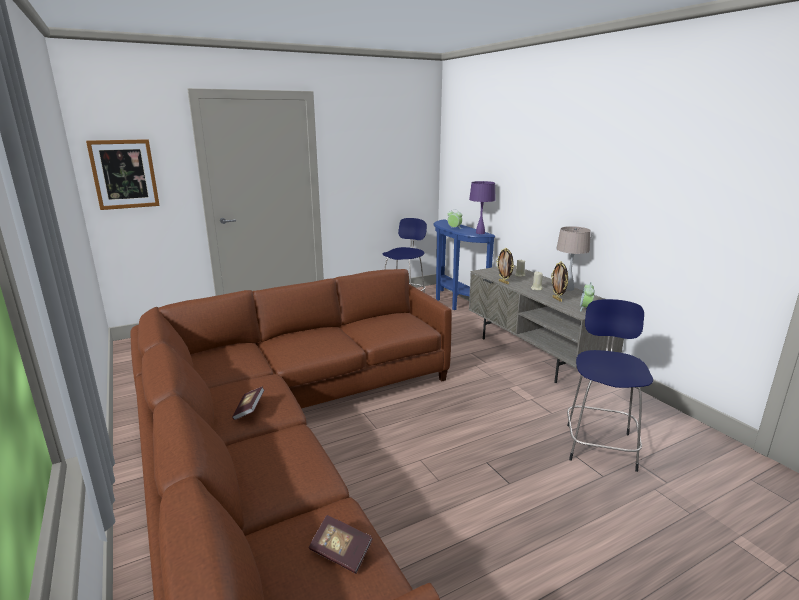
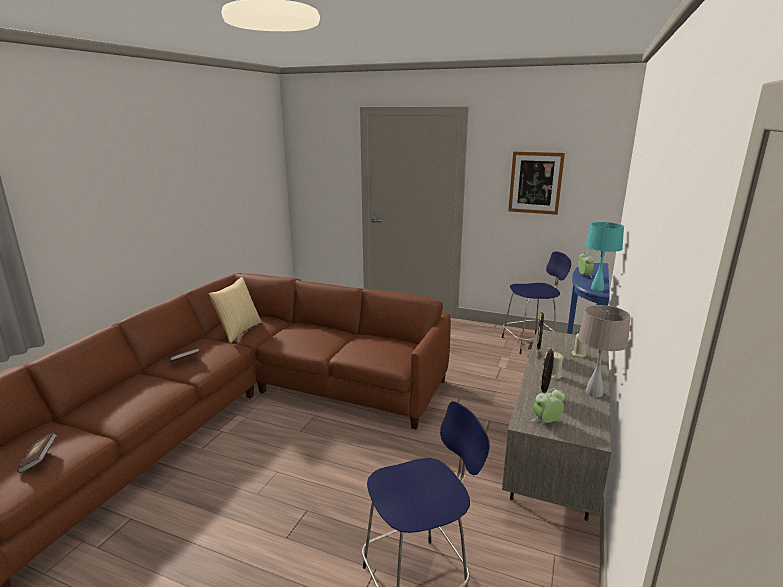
camera: 50 degrees right, 0 degrees up
picture [86,139,160,210] -> picture moved to [508,151,565,215]
purple table lamp [469,181,495,234] -> turquoise table lamp [586,222,624,291]
none -> pillow [209,277,262,343]

